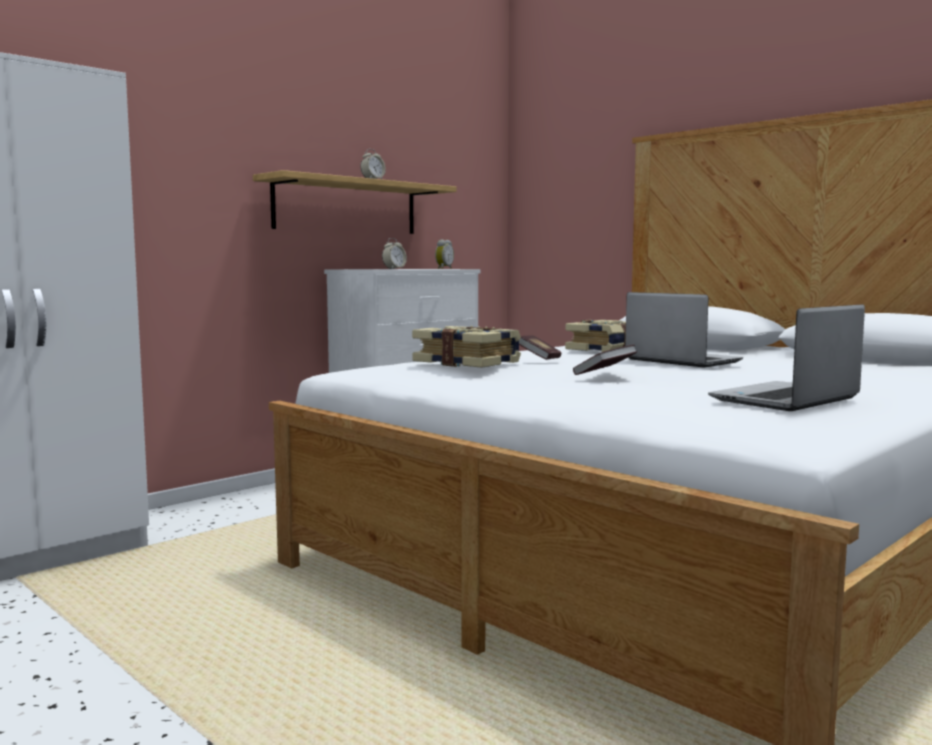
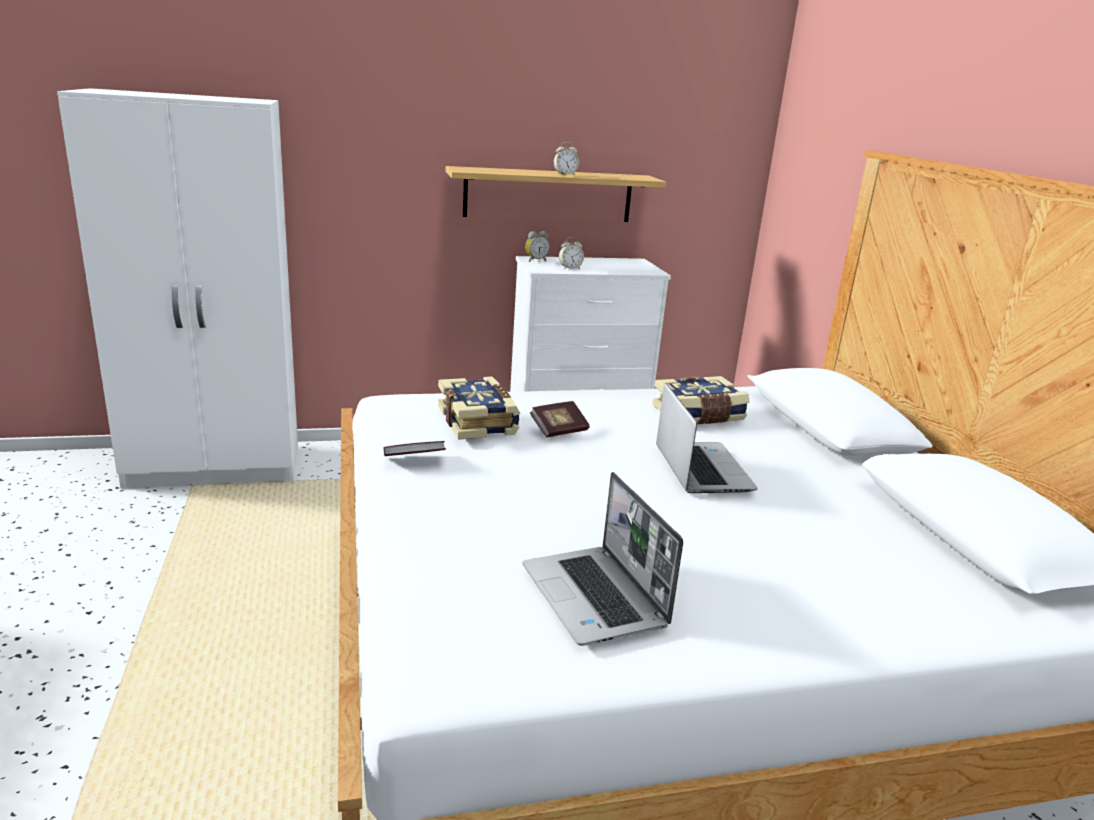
camera: 30 degrees right, 15 degrees up
alarm clock [435,239,454,269] -> alarm clock moved to [525,231,549,262]
book [573,345,637,375] -> book moved to [384,441,446,456]
laptop [708,304,865,411] -> laptop turned 105 degrees counterclockwise [523,472,683,646]

